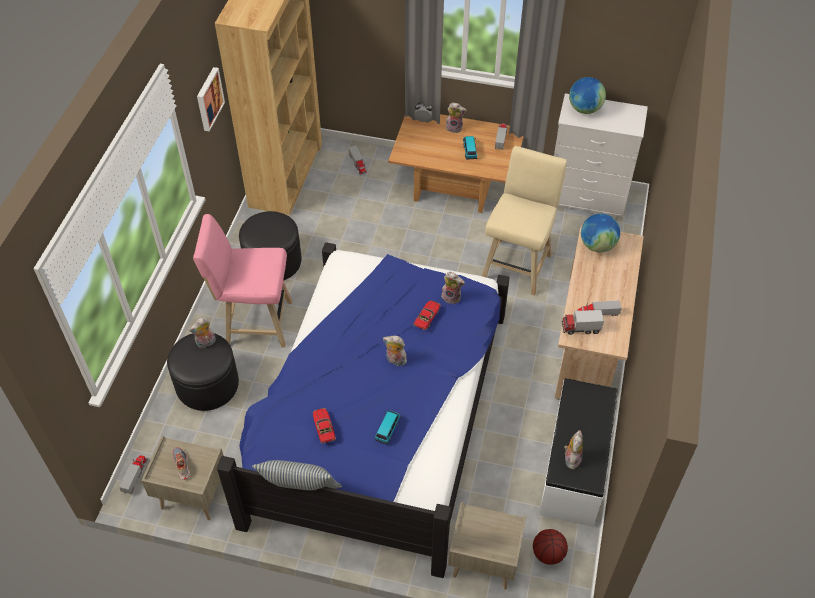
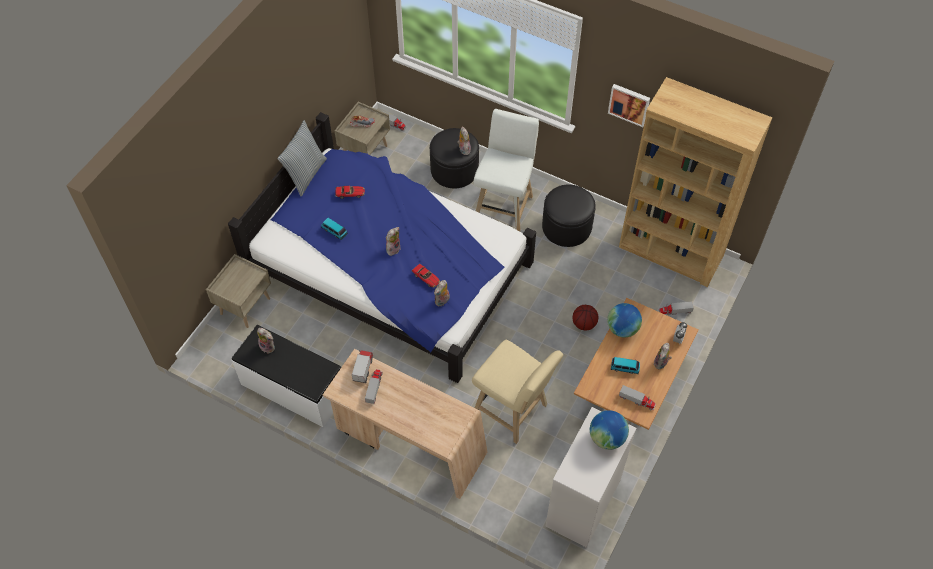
camera: 105 degrees right, 5 degrees up
pink stool [193,214,292,348] -> white stool [474,109,539,231]
basketball [533,529,568,565] -> basketball moved to [573,305,598,330]
globe [581,214,620,252] -> globe moved to [607,303,642,337]

